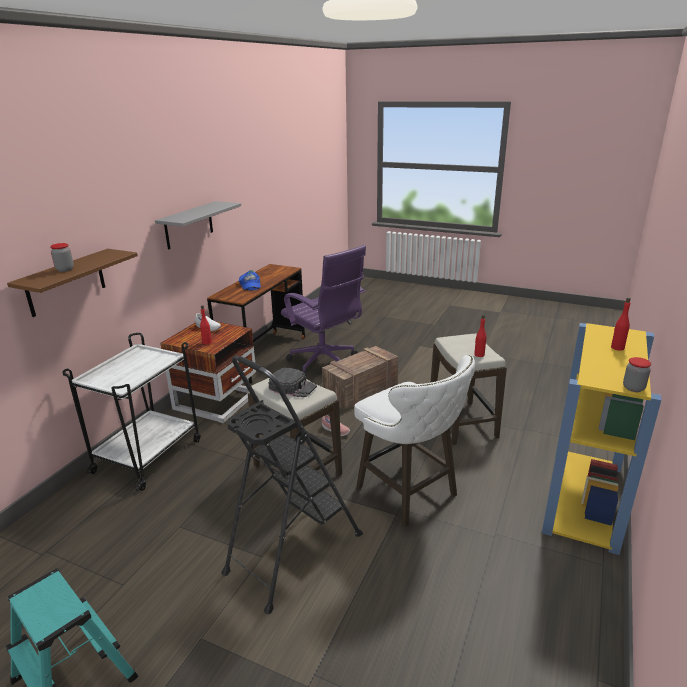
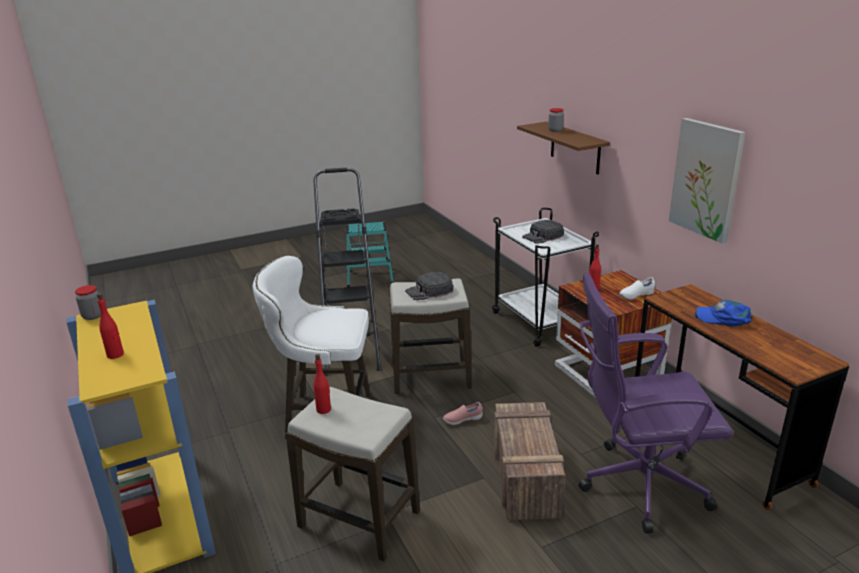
camera: 130 degrees right, 0 degrees up
grey shelf [155,201,241,249] -> picture [669,118,745,243]
none -> black cap [522,220,564,244]

